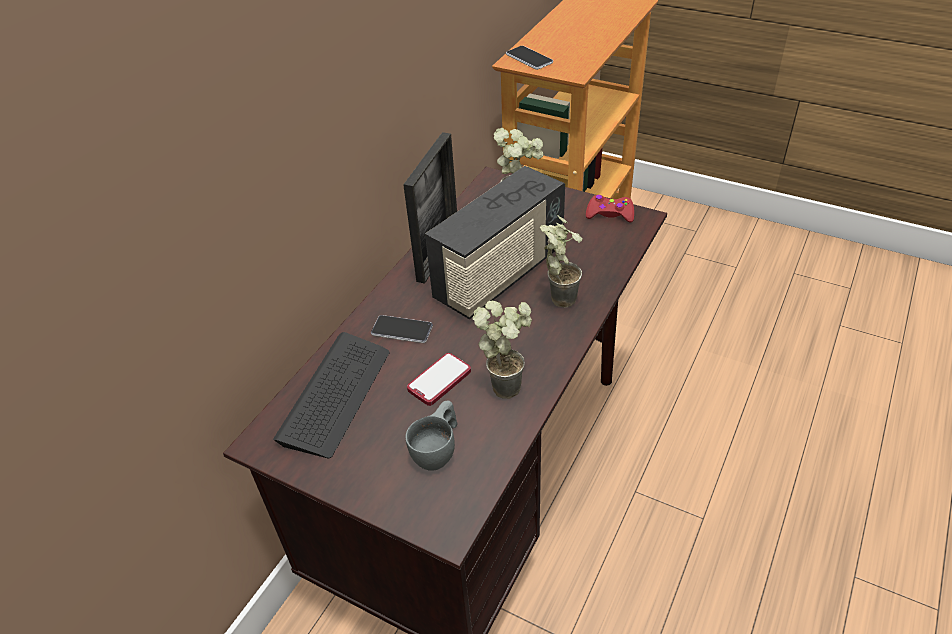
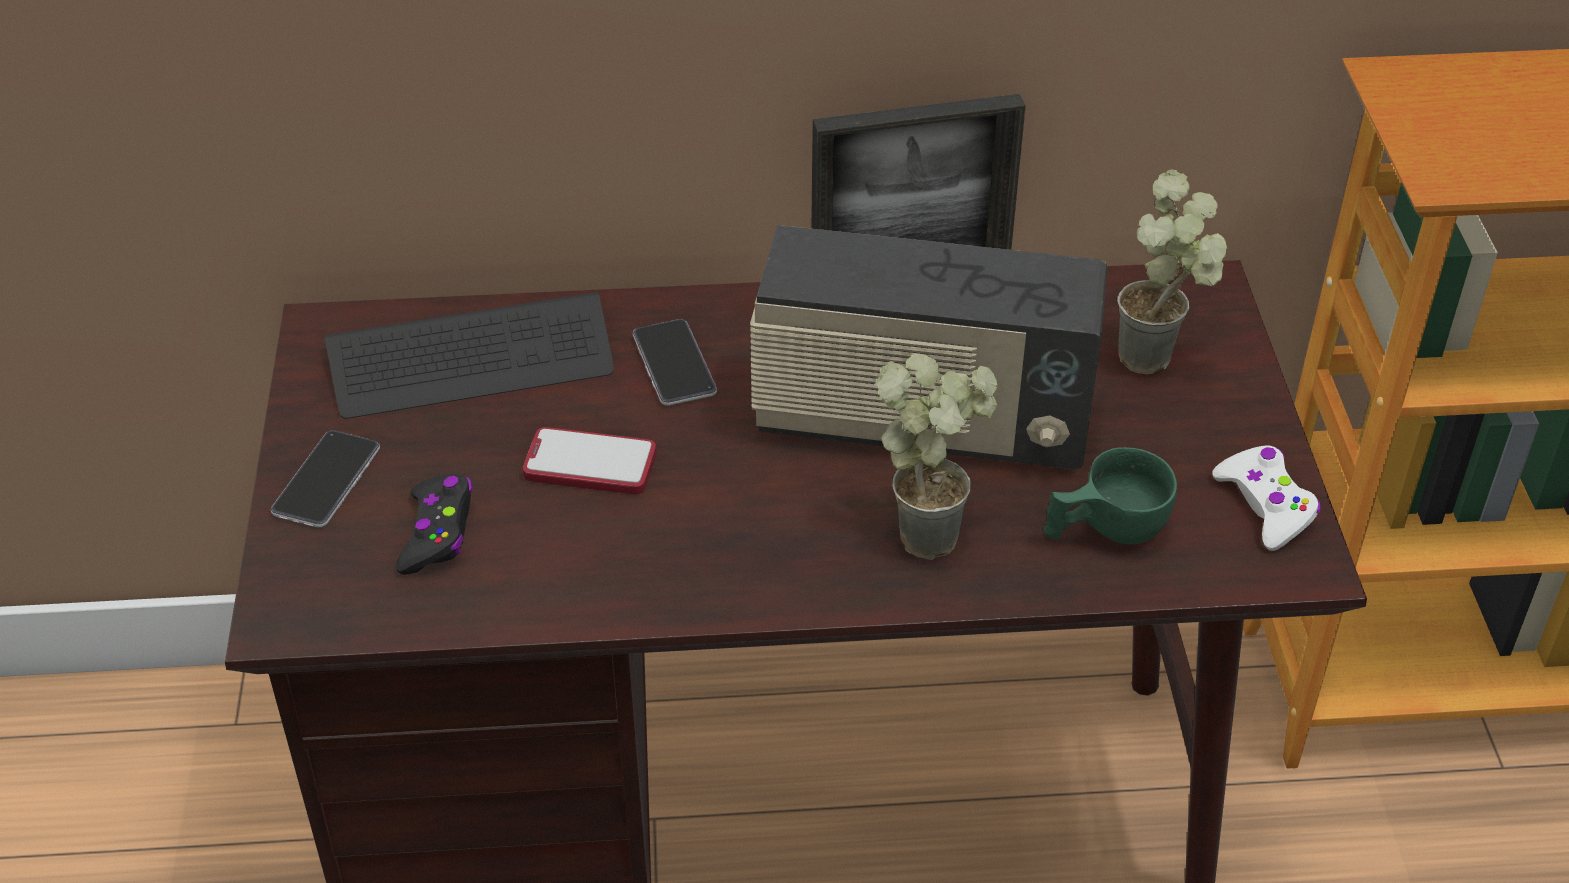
camera: 55 degrees right, 0 degrees up
grey cup [406,400,458,470] -> black game controller [396,474,473,575]
potted plant [472,301,532,399] -> none
phone [506,46,553,70] -> phone moved to [271,430,380,528]
red game controller [586,195,634,223] -> white game controller [1212,446,1321,551]
none -> green cup [1043,447,1177,544]

